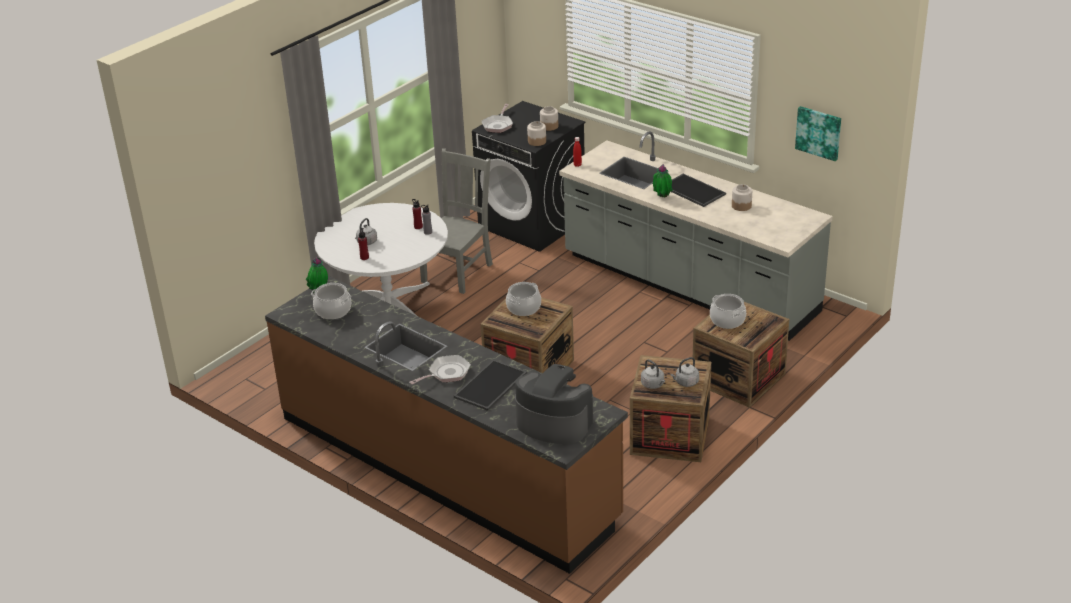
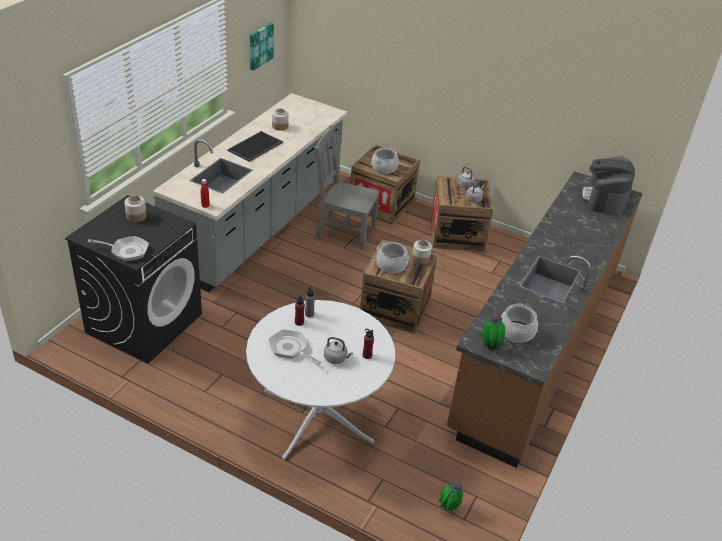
camera: 105 degrees left, 5 degrees up
frying pan [409,355,471,385] -> frying pan moved to [269,329,321,365]
grey chair [420,148,493,294] -> grey chair moved to [315,125,380,250]
tray [454,360,527,411] -> none
jar [527,121,546,146] -> jar moved to [412,240,432,264]
potted plant [652,164,673,198] -> potted plant moved to [439,481,463,512]

